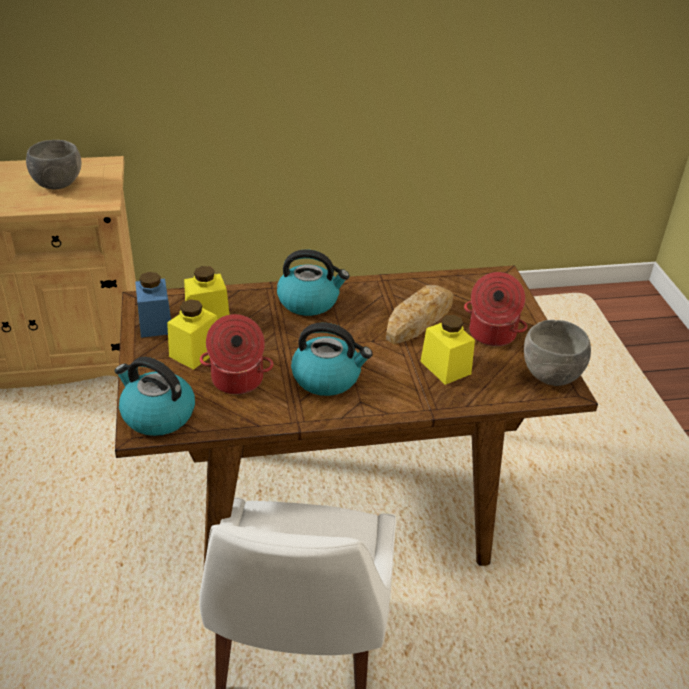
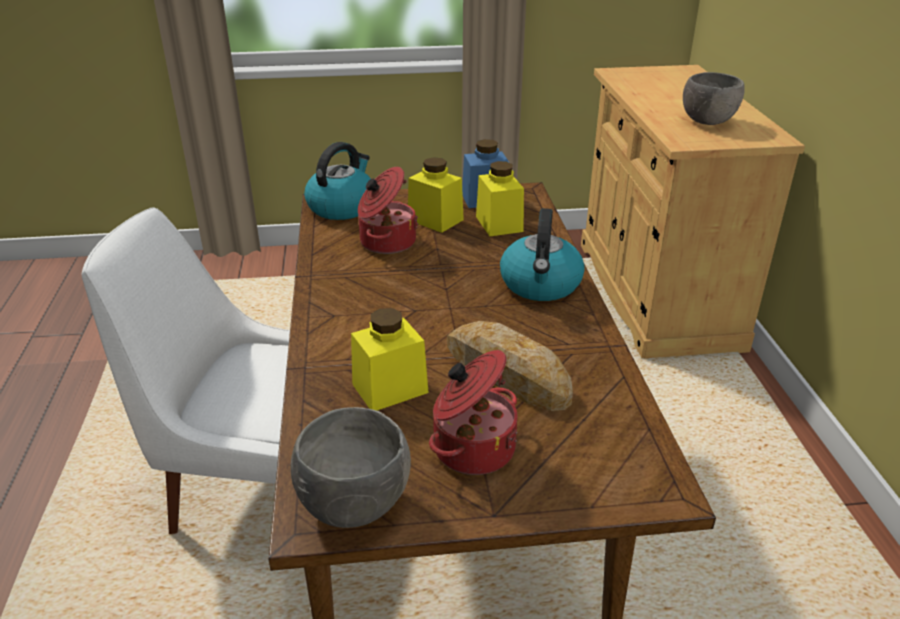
camera: 95 degrees right, 5 degrees down
kettle [291,323,373,396] -> none

